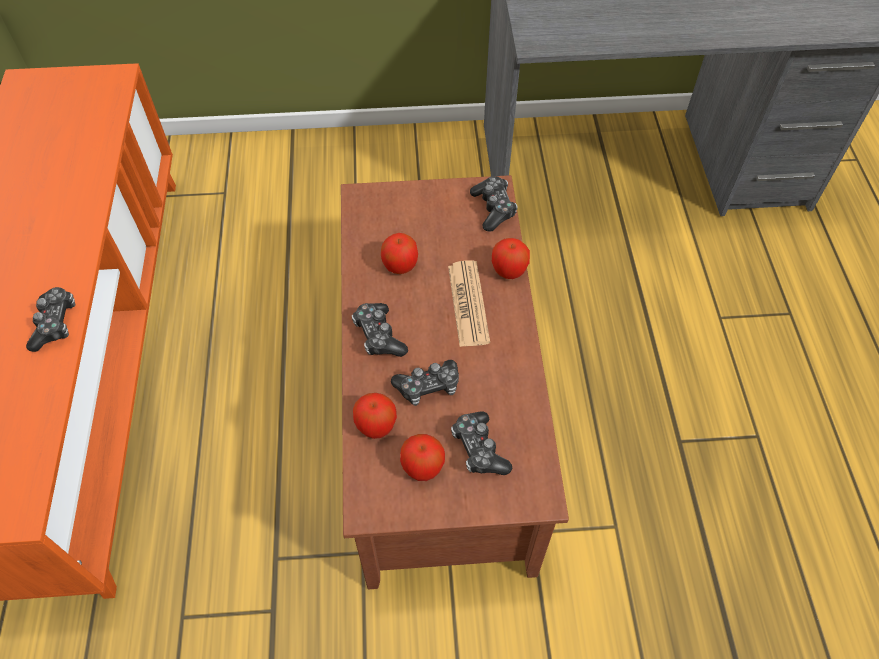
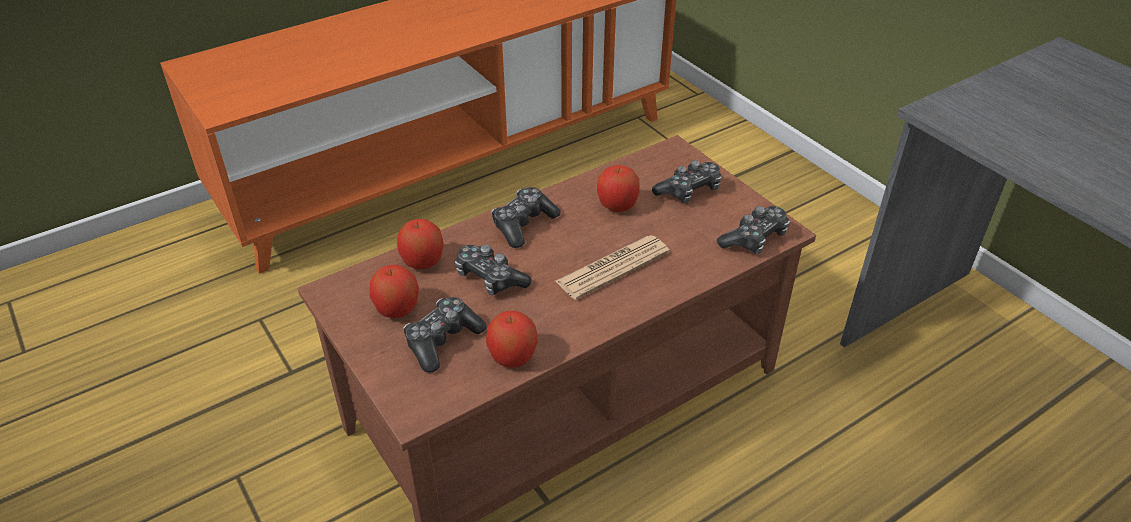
camera: 60 degrees right, 15 degrees down
game controller [26,287,75,352] -> game controller moved to [652,160,722,203]
apple [492,238,530,279] -> apple moved to [486,311,537,368]

